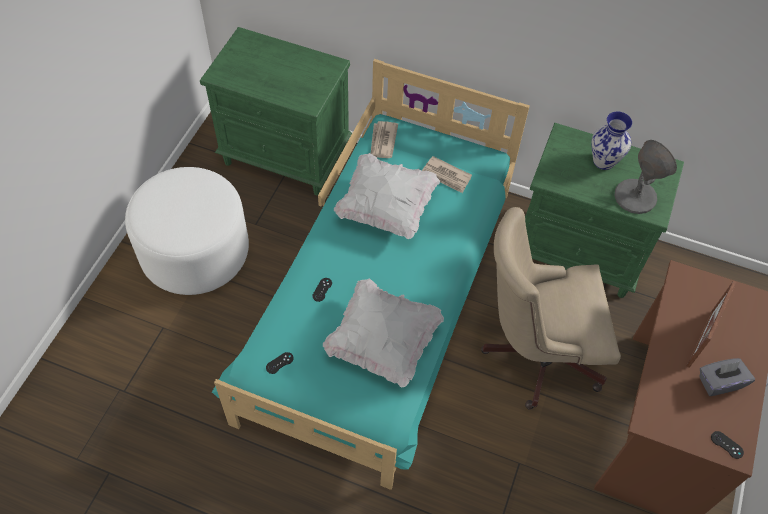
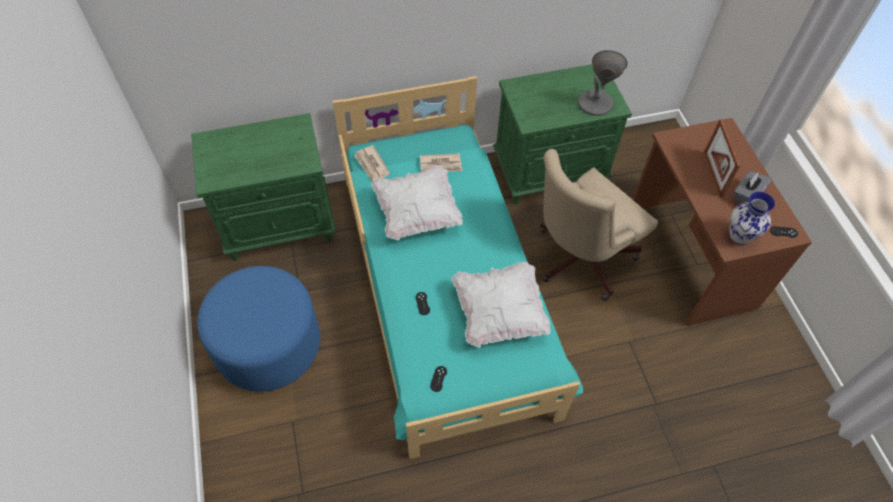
camera: 35 degrees left, 0 degrees up
white ottoman [125,167,249,295] -> blue ottoman [197,266,320,392]
vase [591,112,632,170] -> vase moved to [729,191,775,245]

